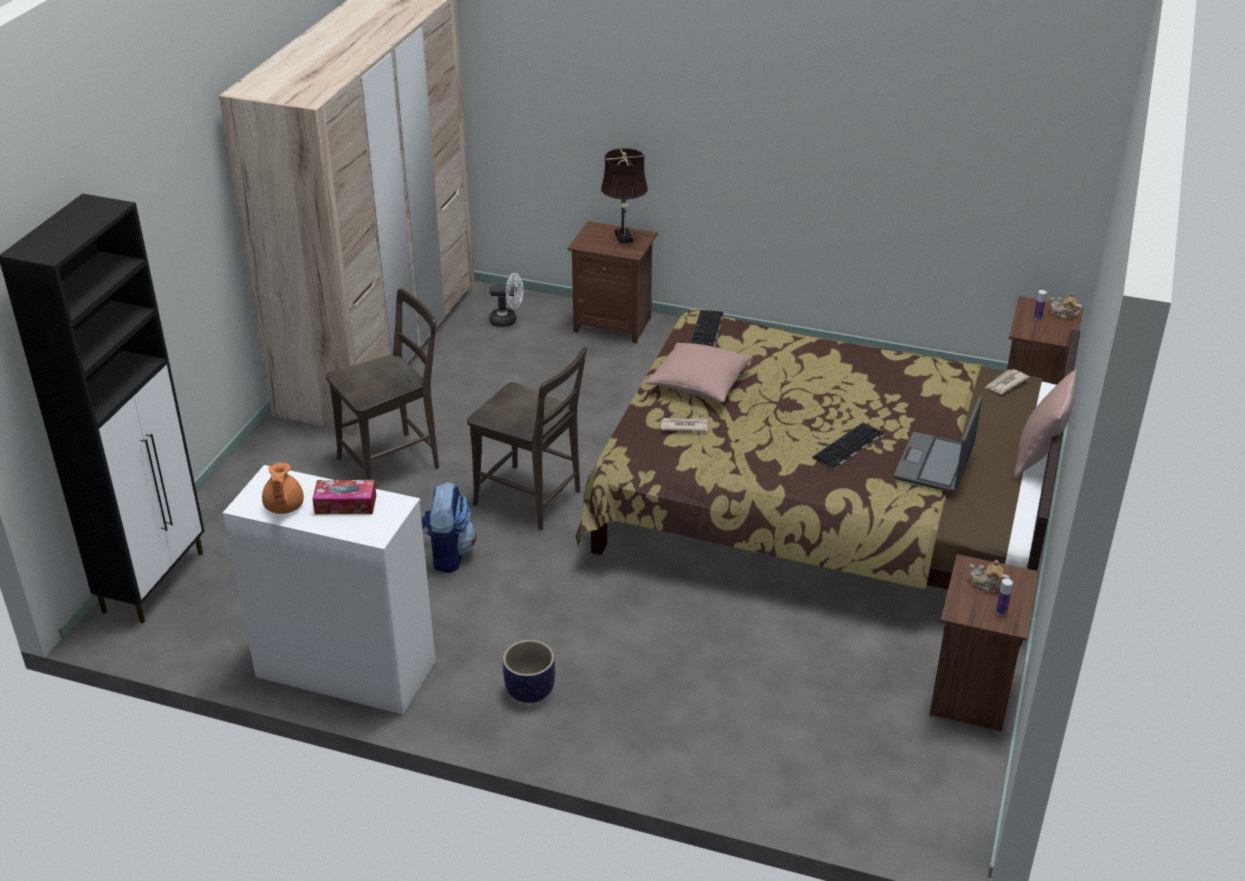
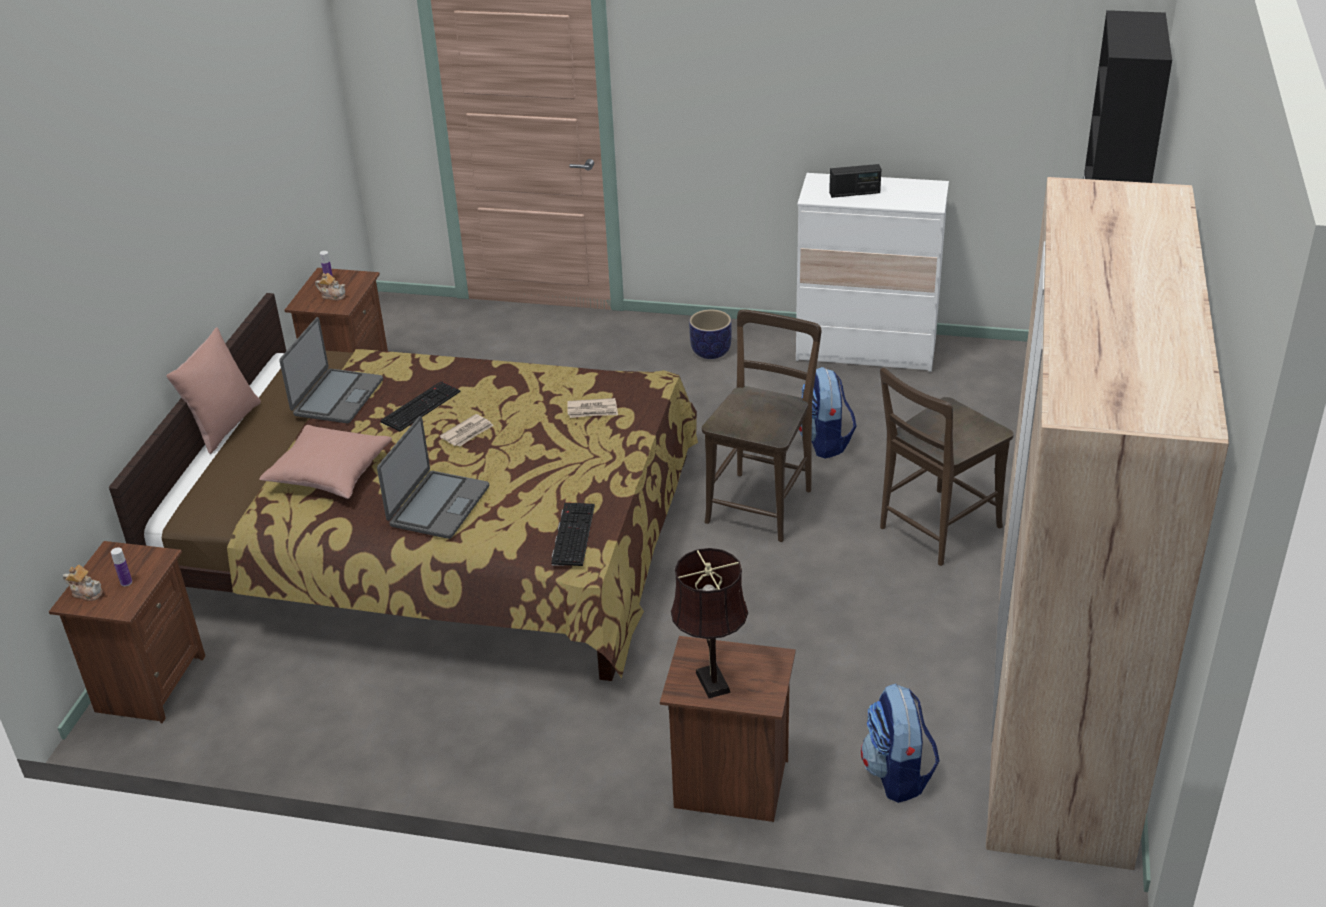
camera: 175 degrees right, 0 degrees up
orange teapot [262,462,304,514] -> none
tissue box [312,480,376,514] -> radio [829,164,881,198]
brown chair [467,347,587,530] -> brown chair turned 90 degrees clockwise [702,309,821,542]
white fan [489,273,523,327] -> backpack [861,684,940,803]
pink pillow [645,343,753,402] -> pink pillow moved to [259,425,392,499]
newspaper [985,369,1029,394] -> newspaper moved to [440,414,494,447]
none -> laptop [377,416,489,539]

